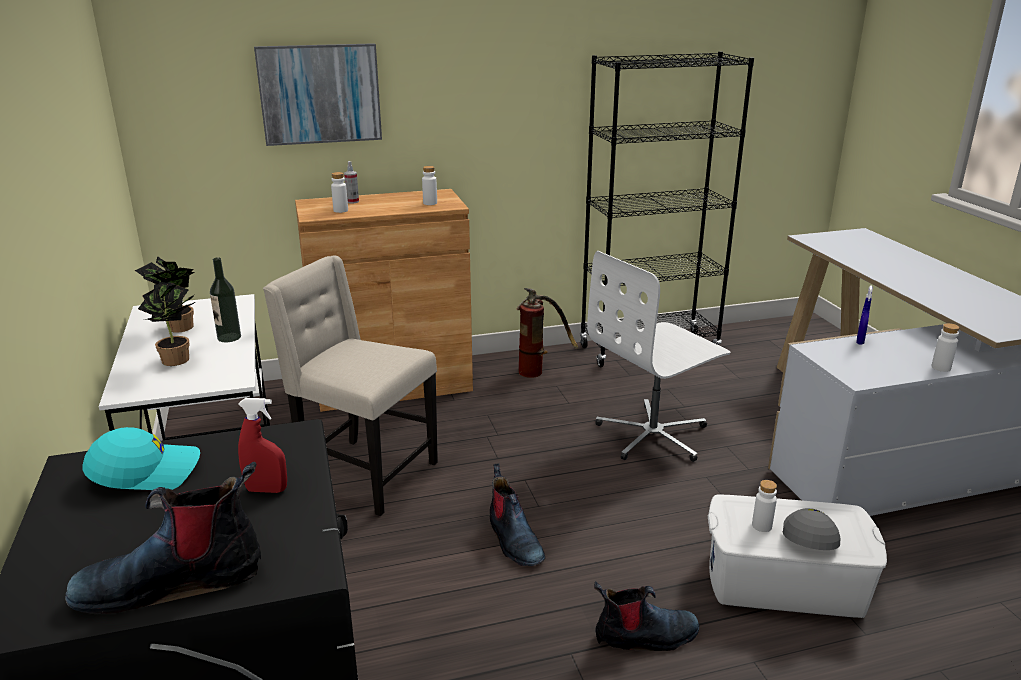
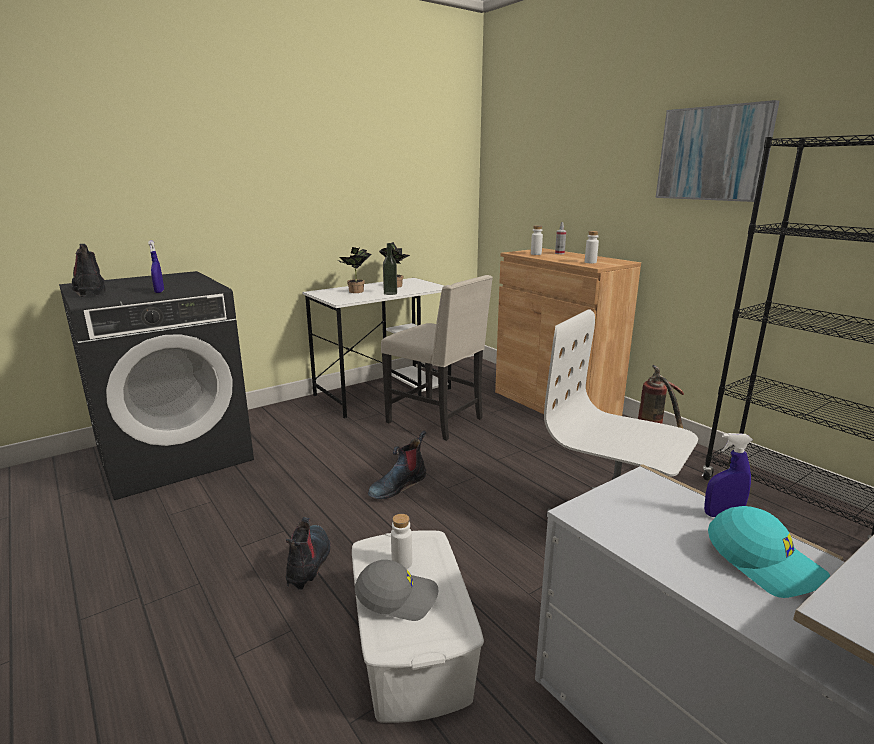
camera: 70 degrees right, 5 degrees down
turquoise cap [82,427,200,490] -> turquoise cap moved to [708,506,830,598]
red spray bottle [238,398,287,493] -> blue spray bottle [148,240,164,293]
picture [254,43,382,146] -> picture moved to [656,100,779,202]
beige chair [263,255,438,516] -> beige chair turned 120 degrees clockwise [381,275,493,441]
boot [594,581,699,651] -> boot turned 150 degrees counterclockwise [286,517,331,590]
white bottle [932,323,960,372] -> none

